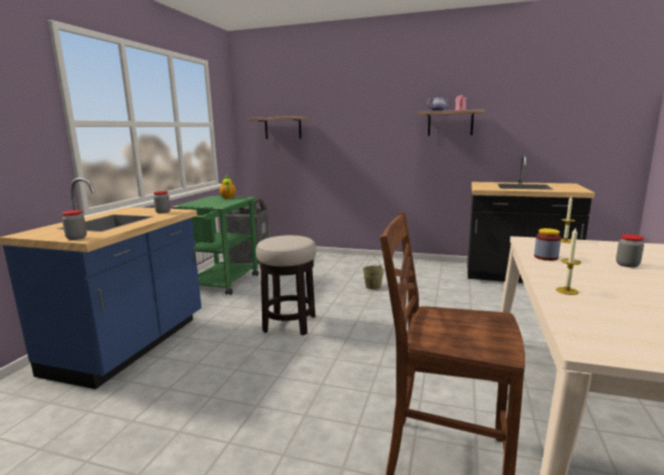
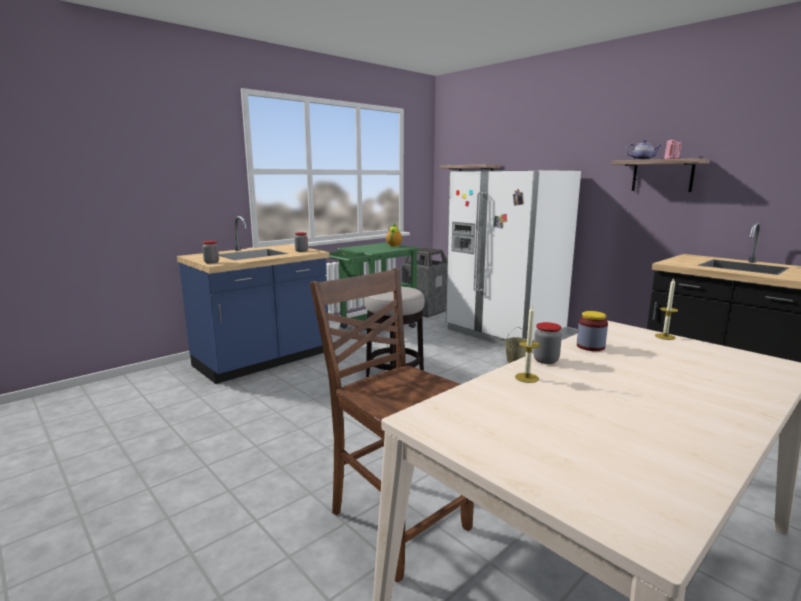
camera: 30 degrees right, 0 degrees up
jar [616,234,644,268] -> jar moved to [533,322,562,364]
none -> white fridge [446,170,581,349]

